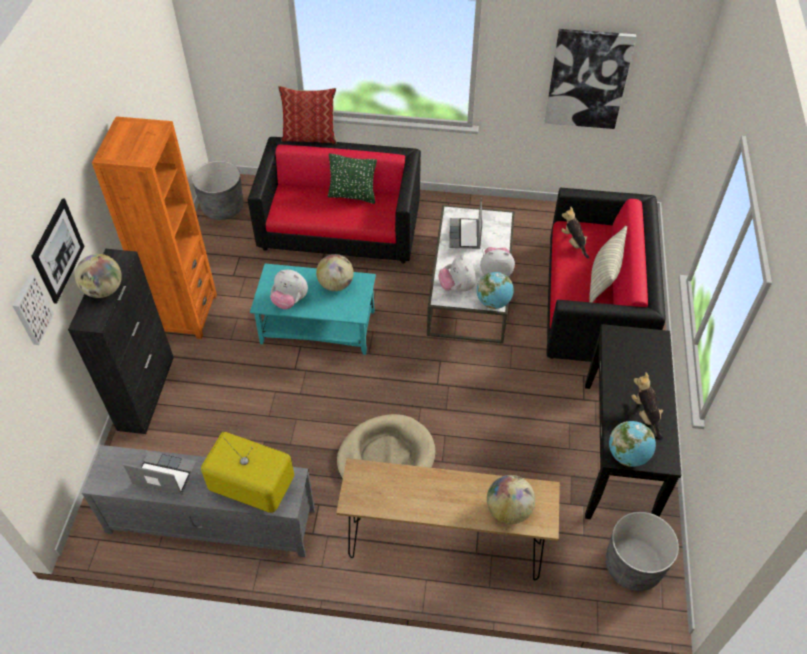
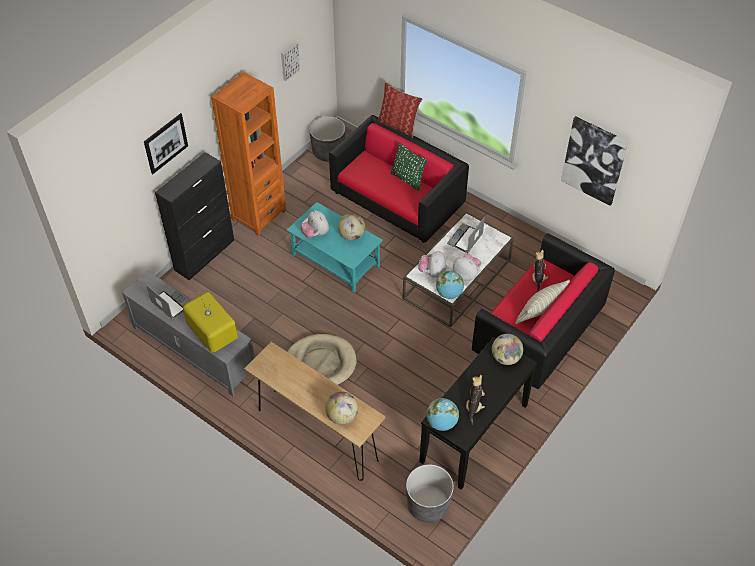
camera: 30 degrees right, 0 degrees up
picture [13,275,54,345] -> picture moved to [281,42,300,81]
globe [75,254,122,298] -> globe moved to [492,334,523,365]

